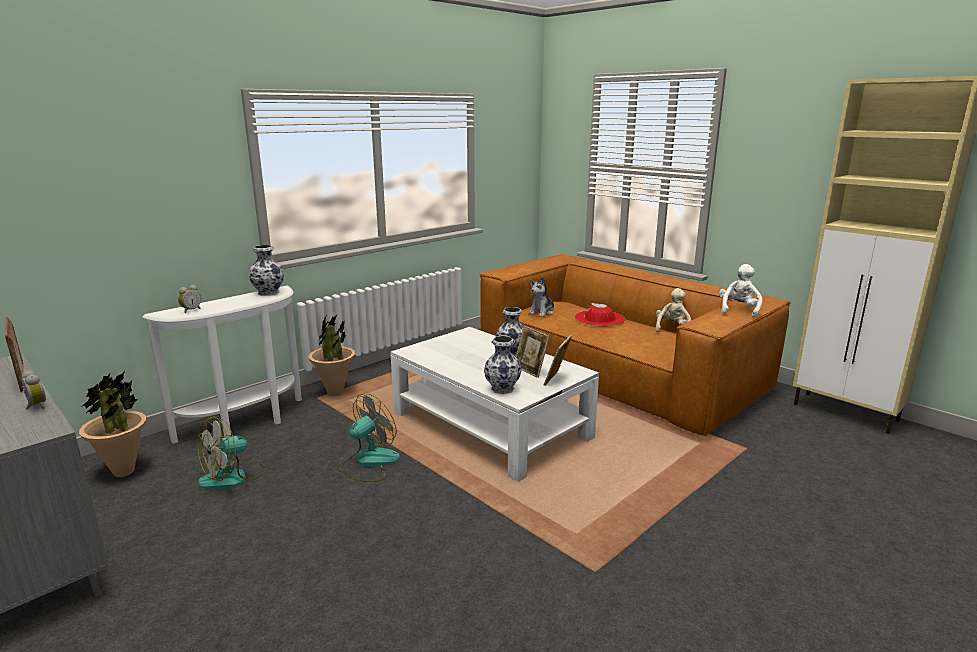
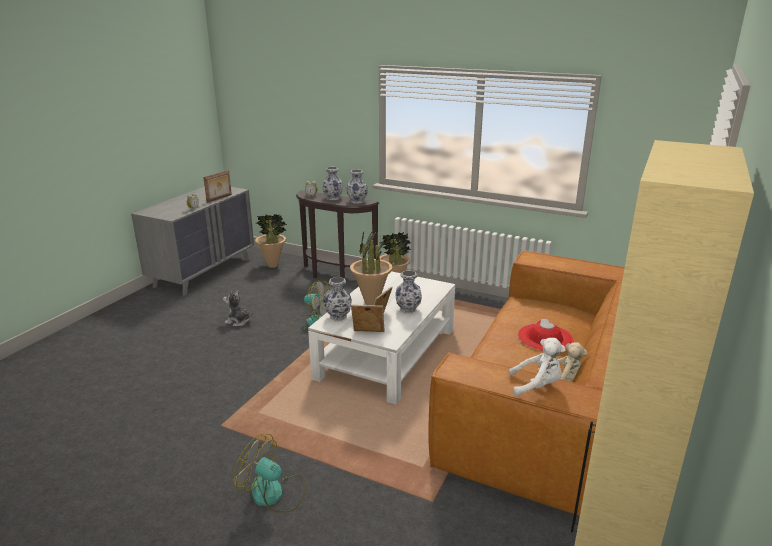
camera: 70 degrees right, 5 degrees up
white console table [142,285,302,444] -> brown console table [296,190,380,279]
fan [197,417,267,490] -> fan moved to [233,434,307,513]
plush toy [528,277,554,317] -> plush toy moved to [223,291,254,326]
none -> vase [323,167,343,200]
none -> potted plant [350,228,393,305]

